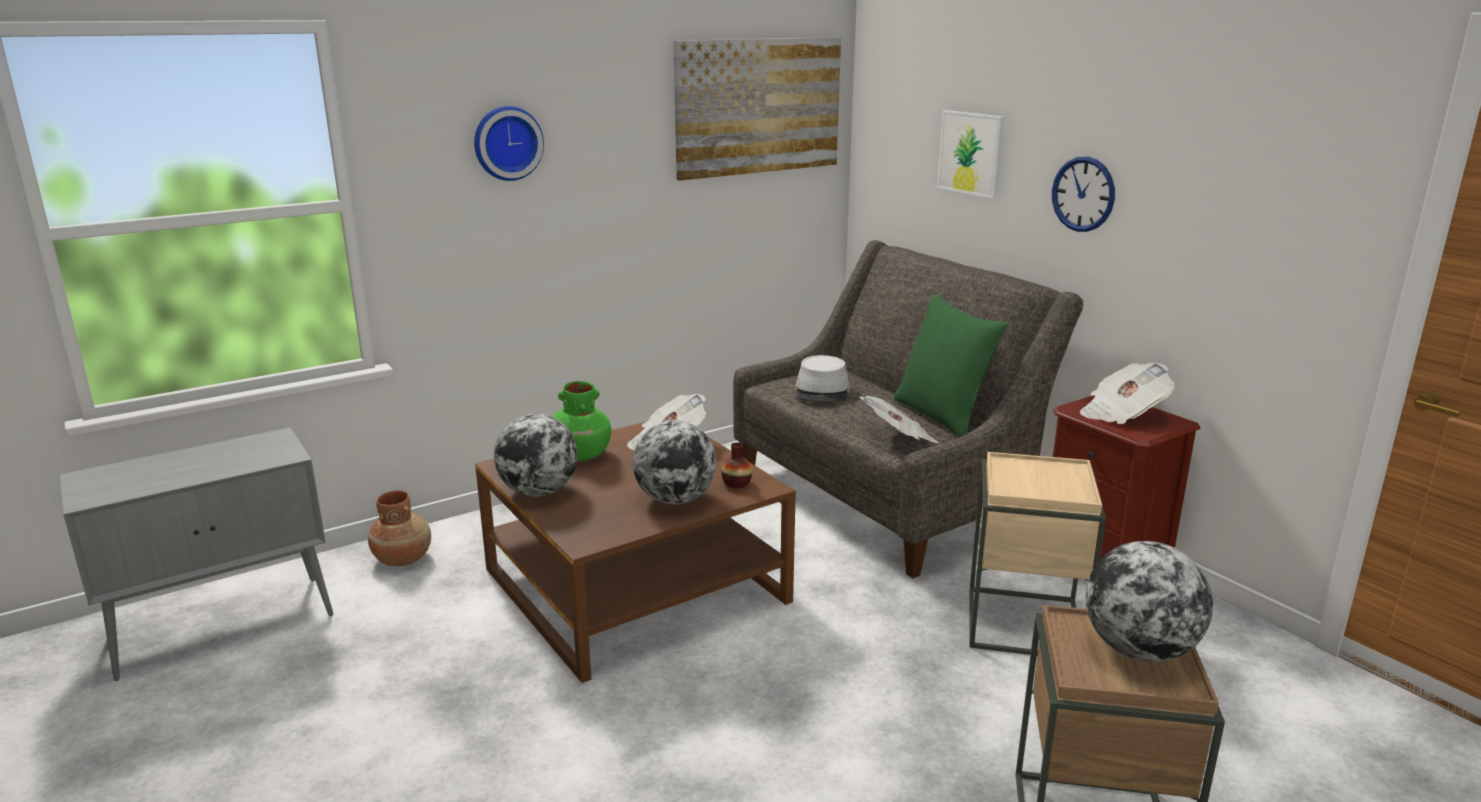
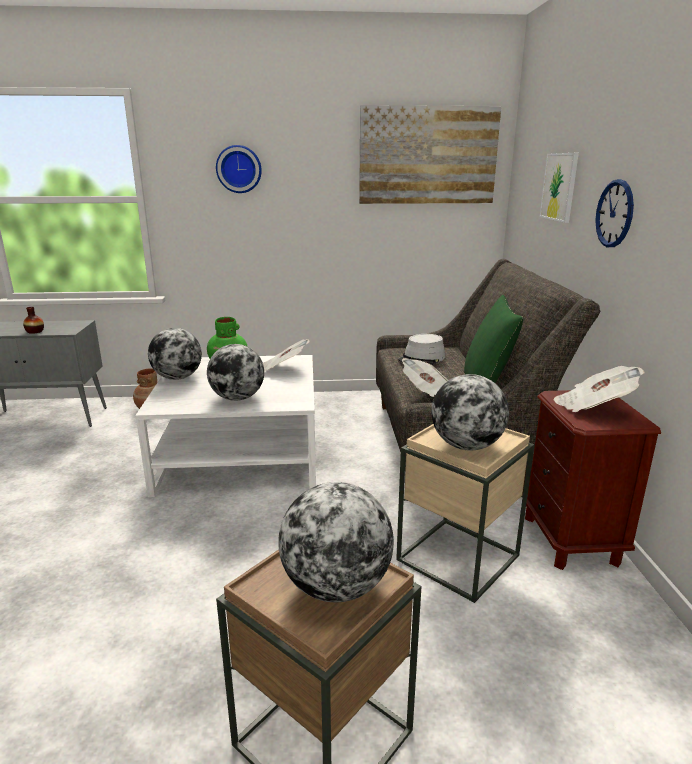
camera: 30 degrees right, 0 degrees up
brown coffee table [475,421,796,683] -> white coffee table [135,355,316,497]
vase [721,442,752,488] -> vase moved to [23,307,44,334]
none -> globe [432,374,509,451]

